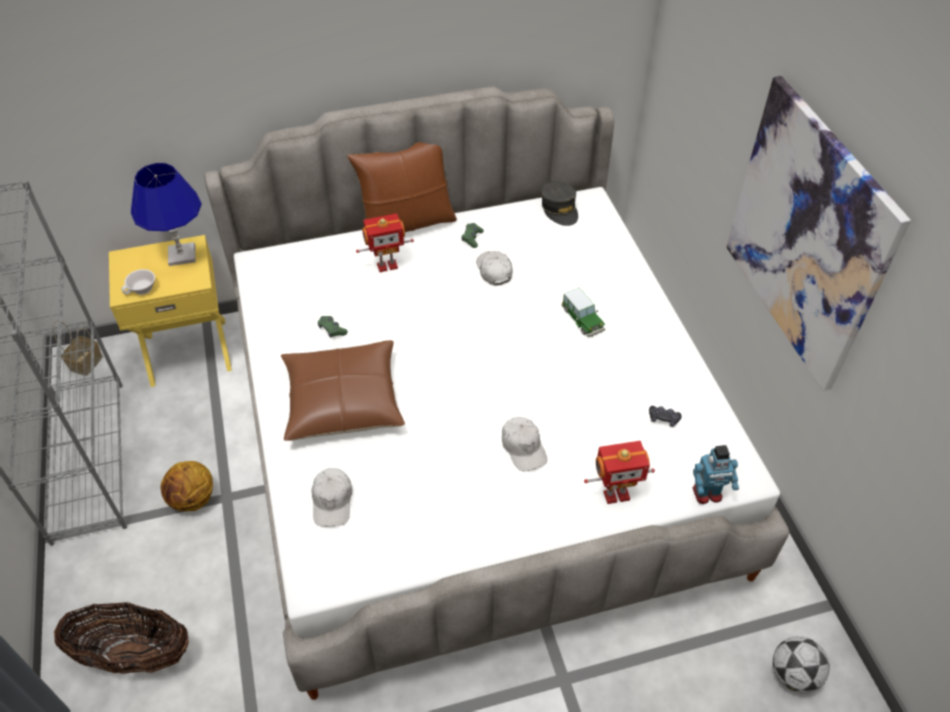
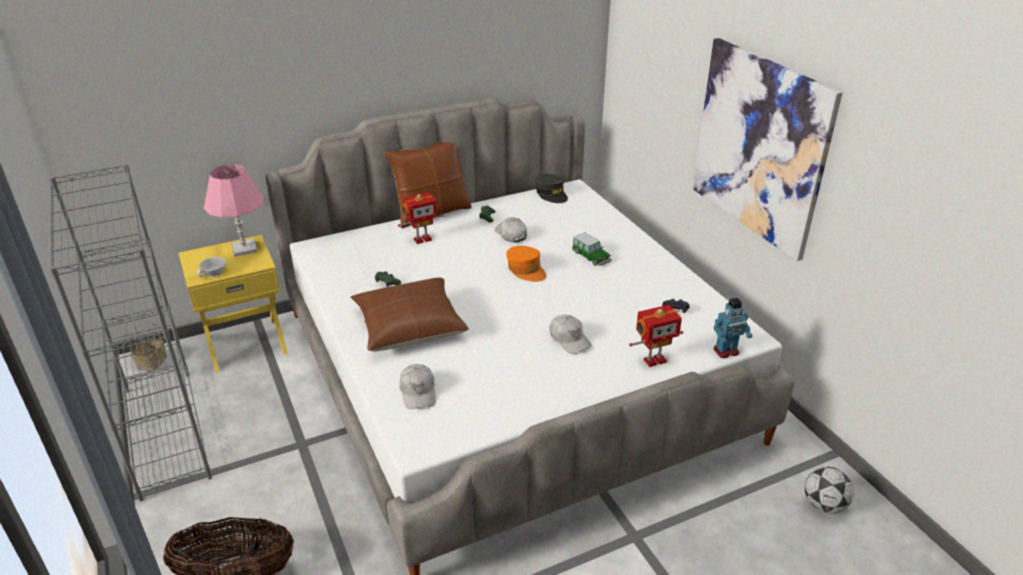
camera: 10 degrees left, 15 degrees down
blue table lamp [131,163,202,266] -> pink table lamp [204,164,264,257]
basketball [160,461,213,511] -> none
none -> orange cap [506,246,546,282]

